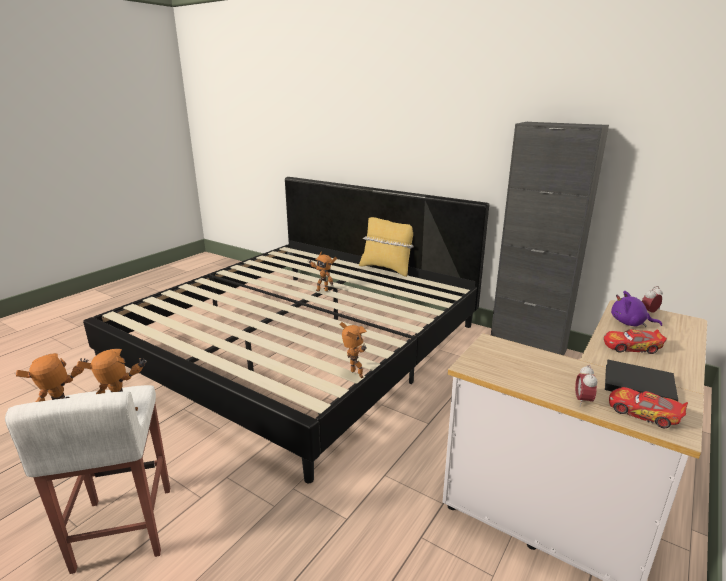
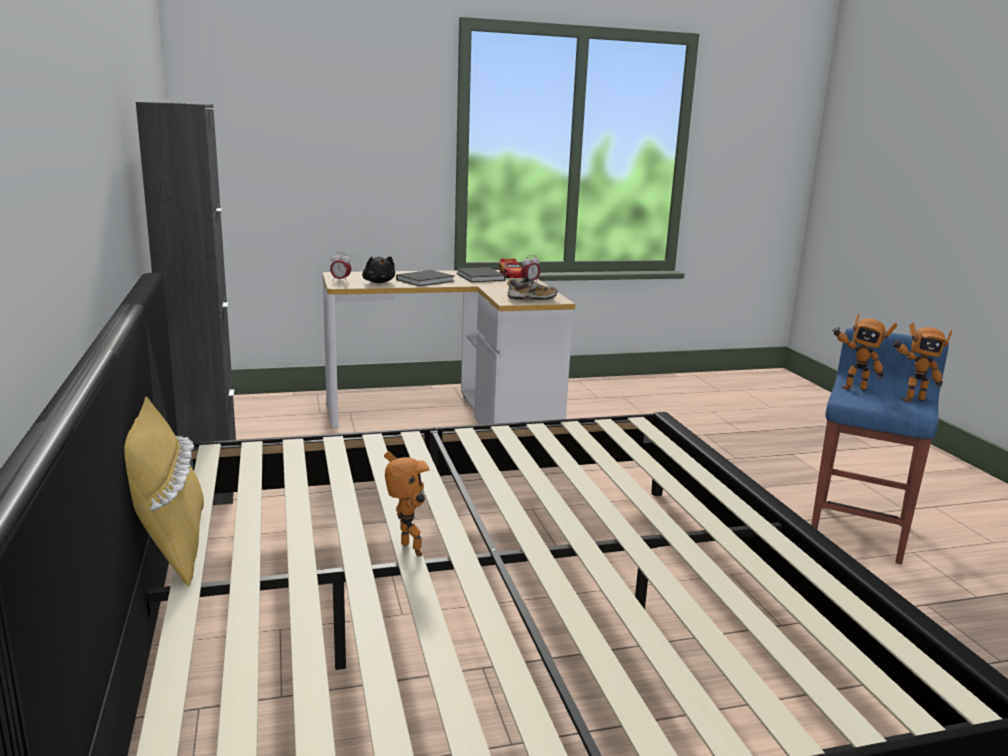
camera: 140 degrees left, 5 degrees down
white stool [5,385,170,574] -> blue stool [811,328,949,565]
toy robot [340,322,367,378] -> none
toy car [604,329,667,354] -> black book [396,270,454,286]
purple plush toy [611,291,662,327] -> black plush toy [362,256,395,283]
none -> shoe [507,276,557,301]

